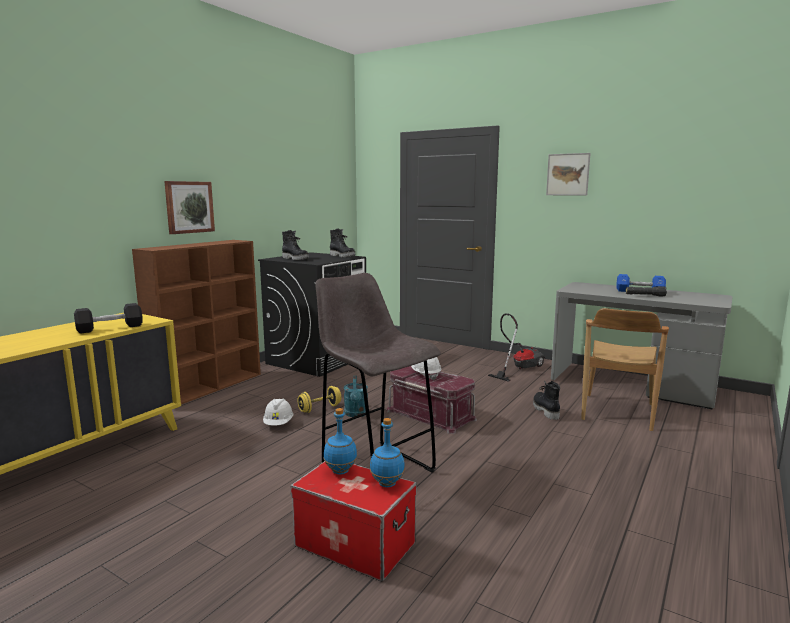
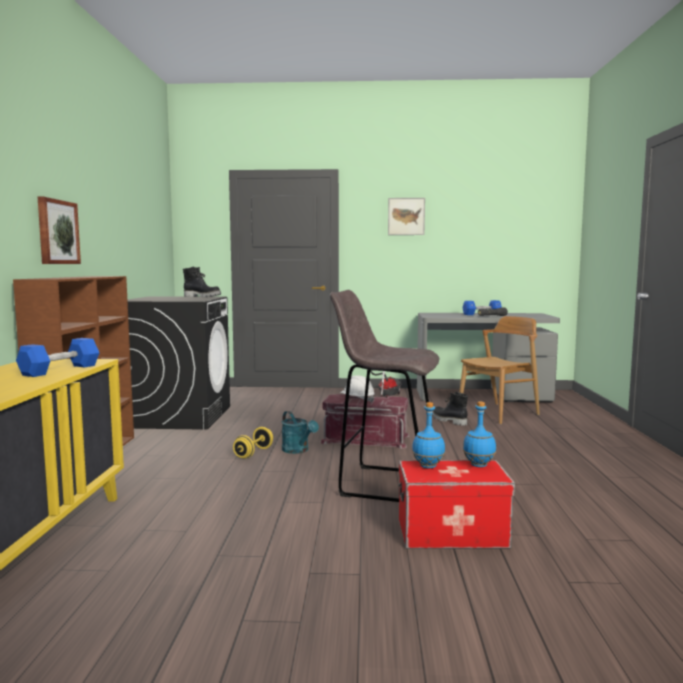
camera: 30 degrees left, 5 degrees down
black dumbbell [74,303,142,334] -> blue dumbbell [16,338,99,377]
white hard hat [263,399,293,426] -> none
black boot [282,230,309,260] -> none
brown chair [581,308,669,431] -> brown chair turned 120 degrees counterclockwise [459,316,540,424]

